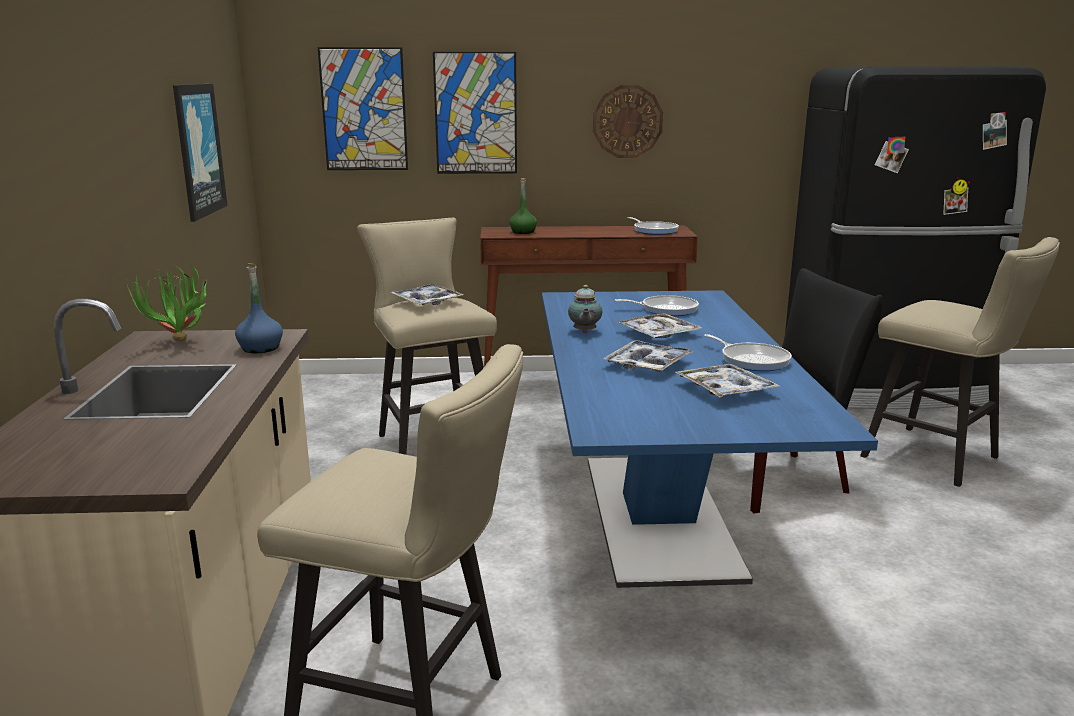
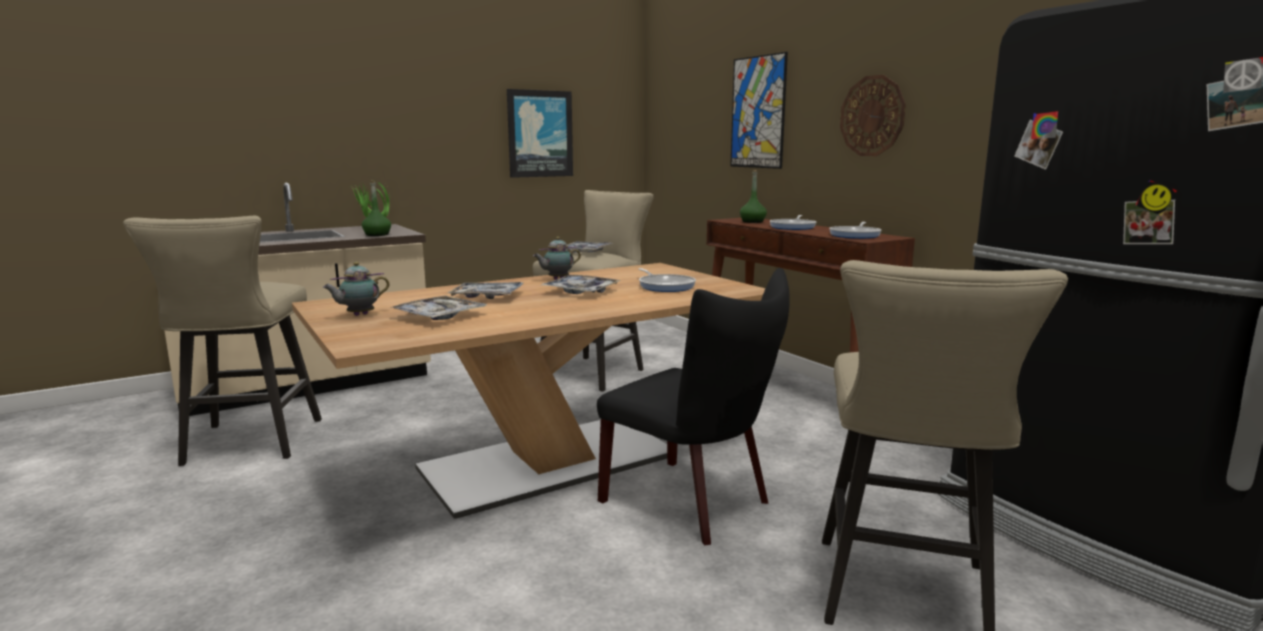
camera: 60 degrees right, 5 degrees down
blue bottle [235,264,283,353] -> green bottle [362,181,391,236]
picture [318,47,408,170] -> none
blue dining table [542,290,878,588] -> beige dining table [292,263,766,519]
frying pan [704,334,792,371] -> frying pan moved to [770,215,816,230]
none -> teapot [323,262,389,316]

